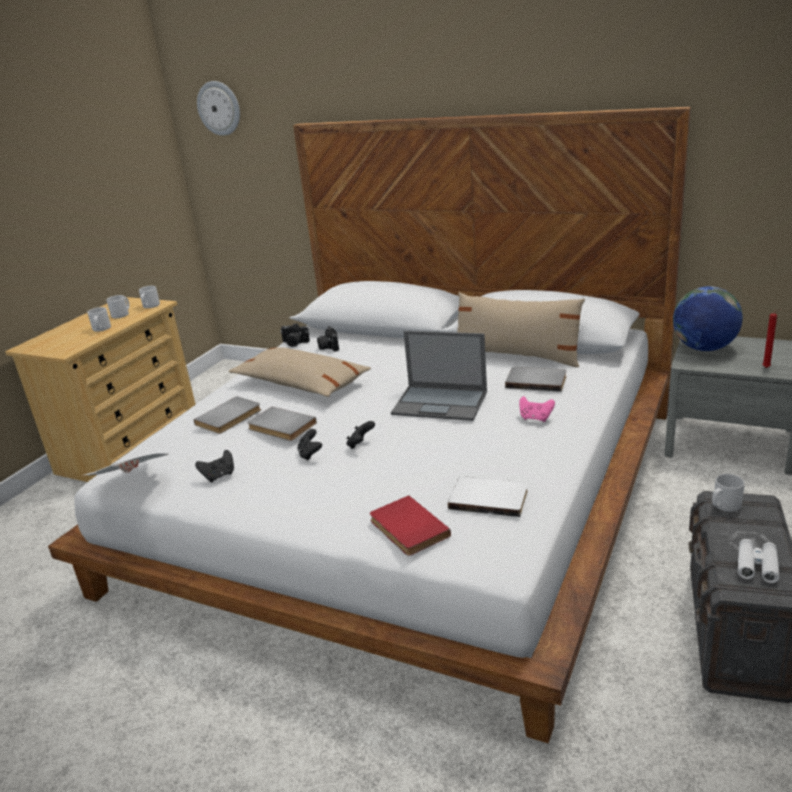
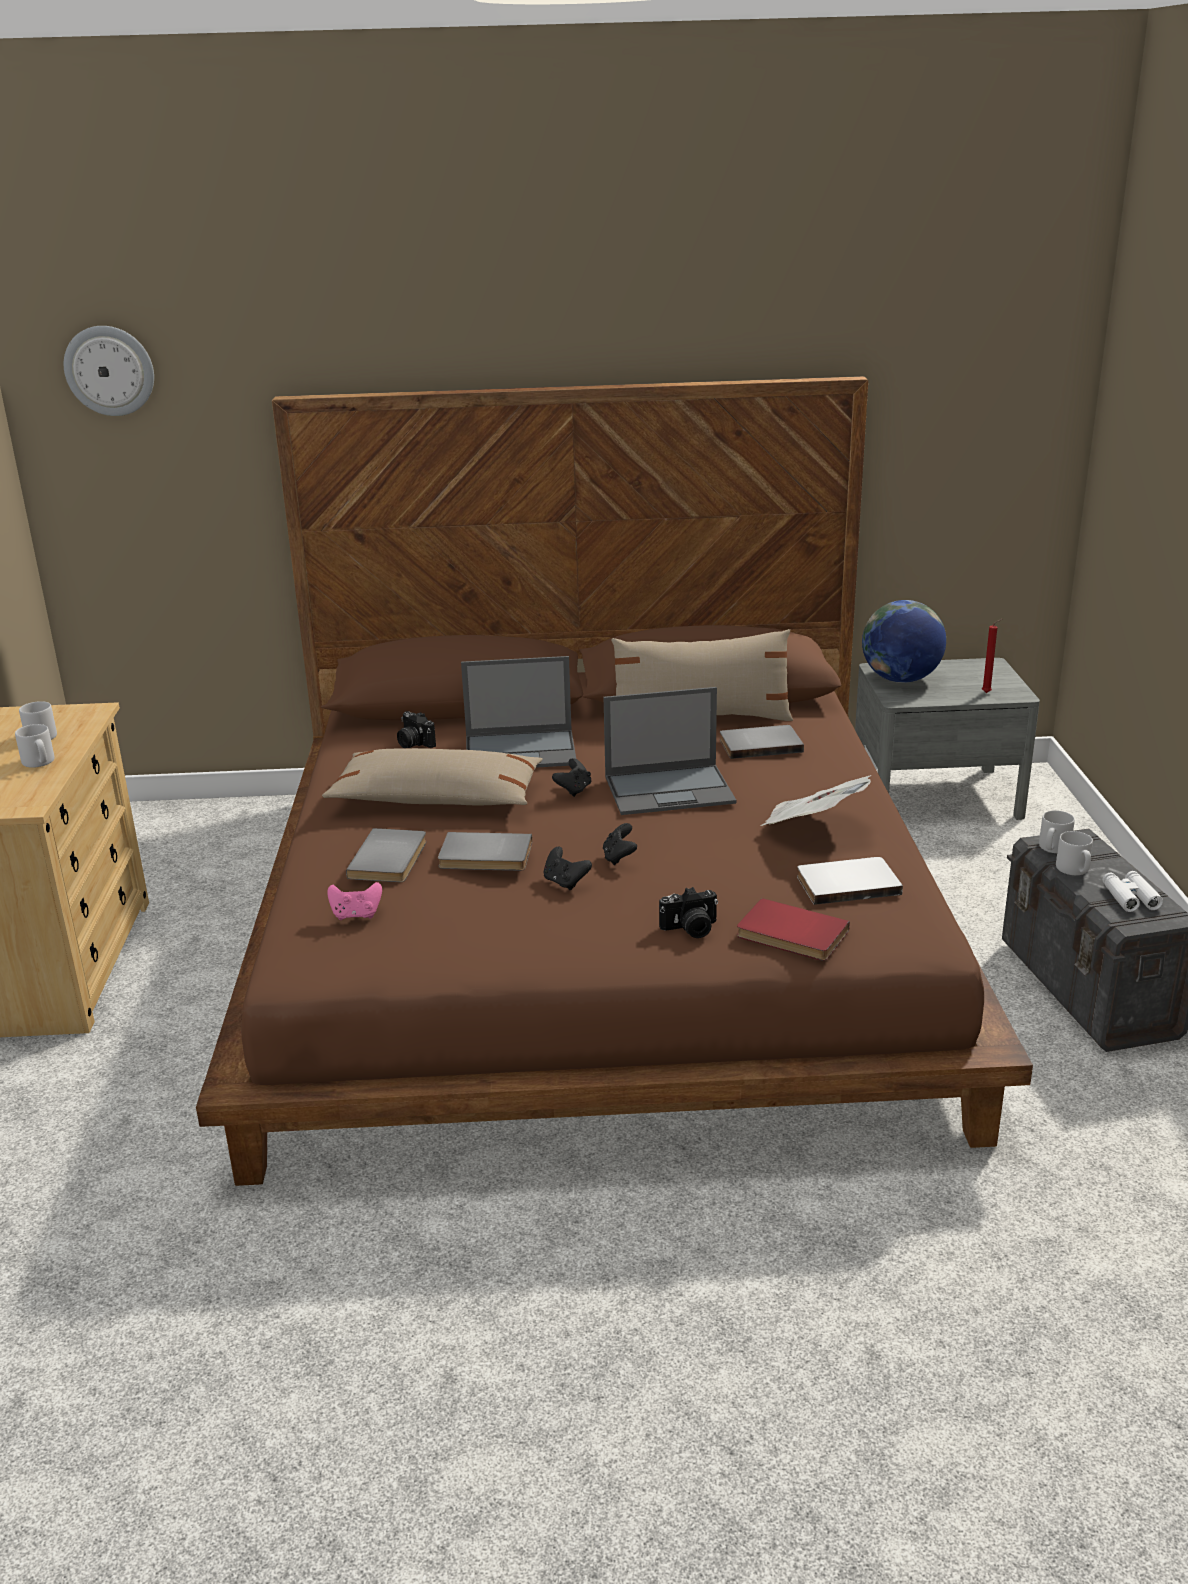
camera: 30 degrees left, 0 degrees up
white bed [48,106,691,743] -> brown bed [196,376,1033,1186]
newspaper [82,453,168,476] -> newspaper moved to [761,775,871,826]
grey mug [139,286,160,308] -> grey mug moved to [1056,831,1093,875]
black game controller [195,450,234,482] -> black game controller moved to [552,758,591,797]
camera [280,323,310,347] -> camera moved to [659,887,718,938]
pink game controller [519,396,555,422] -> pink game controller moved to [327,882,382,920]
none -> laptop [461,656,576,768]

